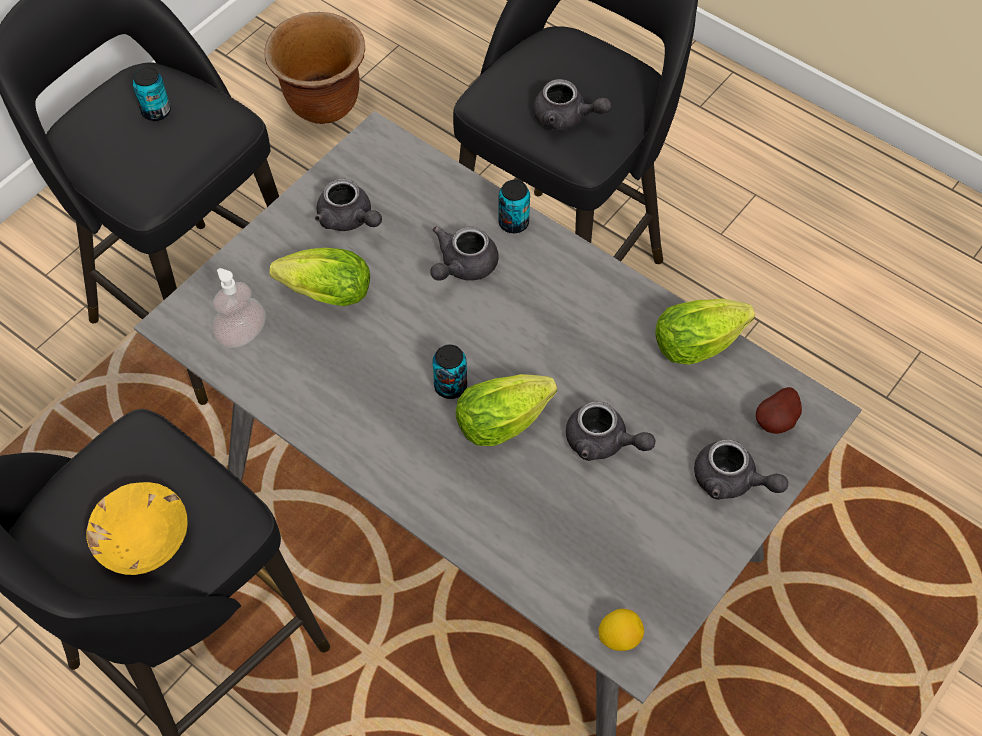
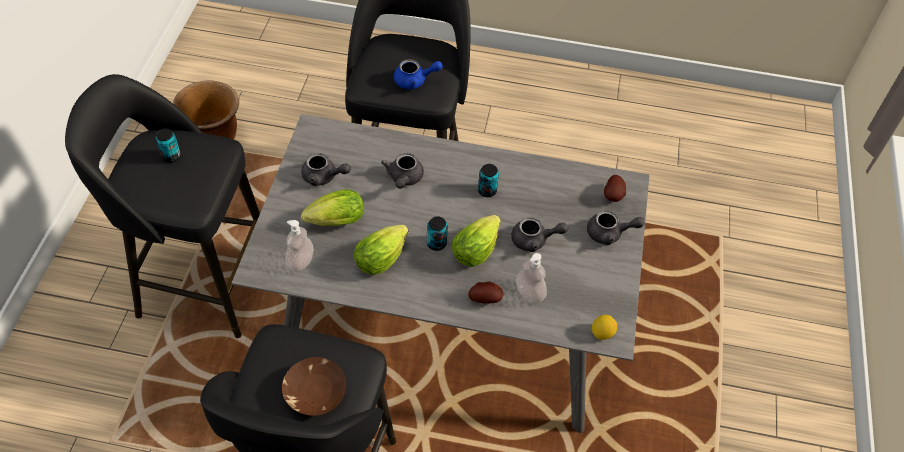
camera: 30 degrees left, 5 degrees down
yellow bowl [86,482,188,575] -> brown bowl [282,357,346,416]
can [498,180,530,233] -> can moved to [478,164,499,197]
grey teapot [533,79,612,130] -> blue teapot [394,59,443,89]
lettuce [656,299,755,365] -> lettuce moved to [354,225,408,275]
none -> potato [468,282,504,304]
none -> soap dispenser [516,253,547,303]

